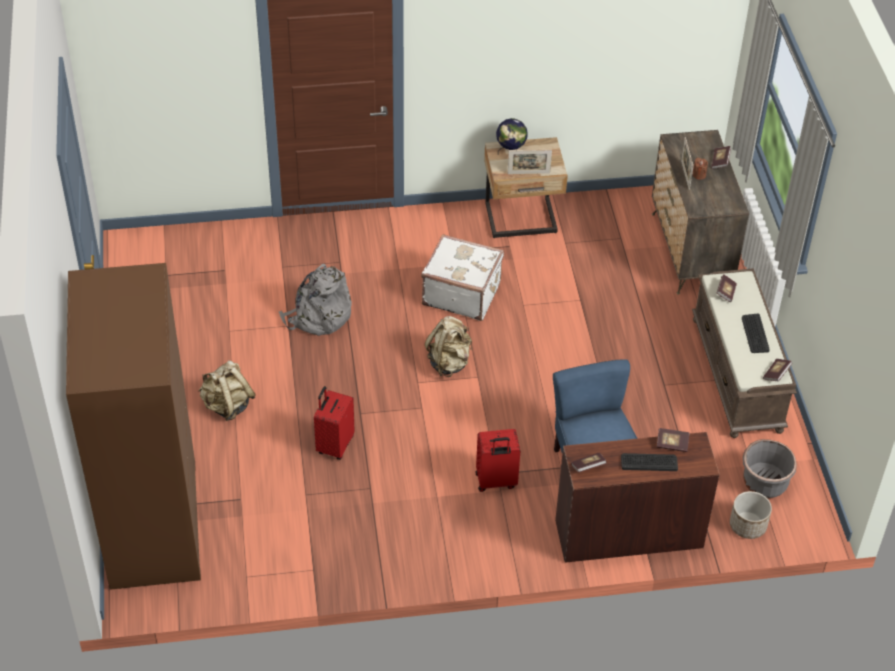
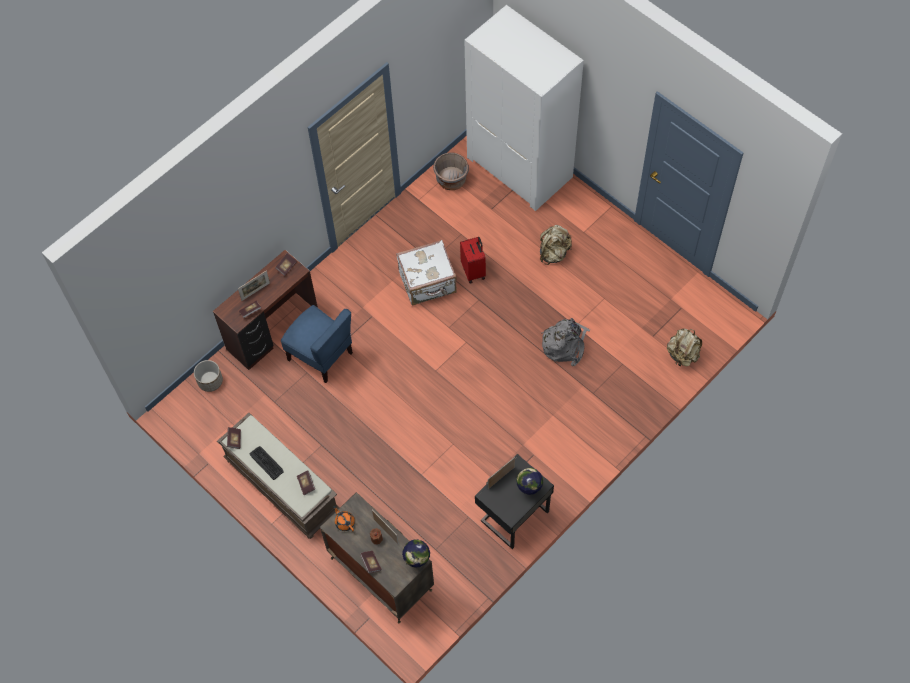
camera: 145 degrees right, 15 degrees up
brown wardrobe [66,263,201,590] -> white wardrobe [464,5,584,211]
white suitcase [421,234,504,321] -> white suitcase moved to [396,240,457,305]
beige backpack [425,316,472,377] -> beige backpack moved to [667,328,702,366]
red suitcase [475,429,520,492] -> none
beige nightstand [484,137,568,238] -> black nightstand [475,454,554,549]
keyboard [621,453,678,471] -> picture frame [238,271,270,301]
grey planter [743,439,797,498] -> grey planter moved to [433,152,469,190]
none -> orange teapot [333,506,355,531]
none -> globe [402,539,430,568]

